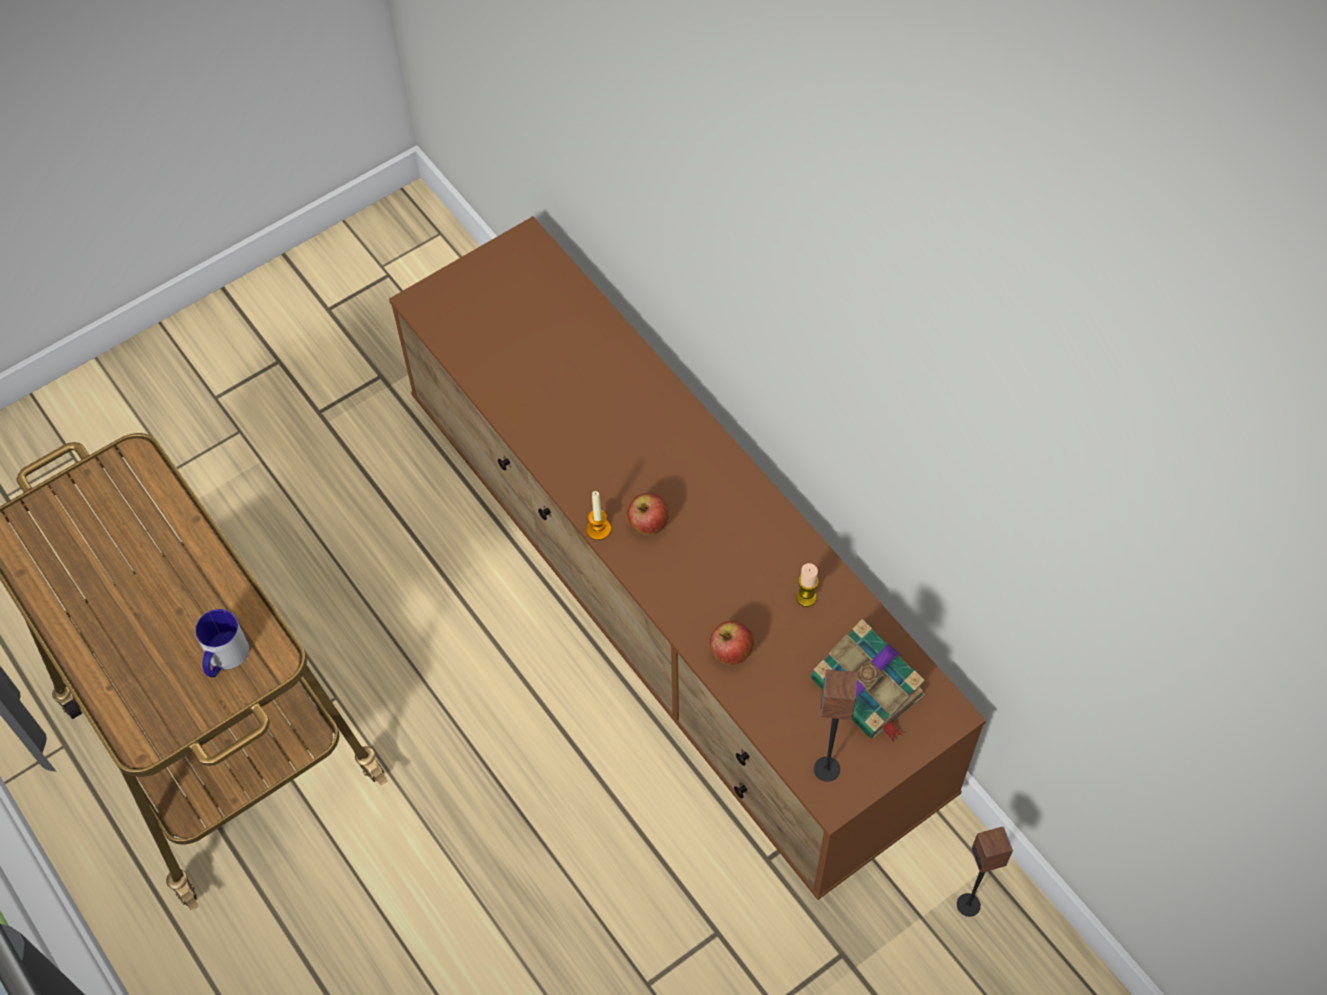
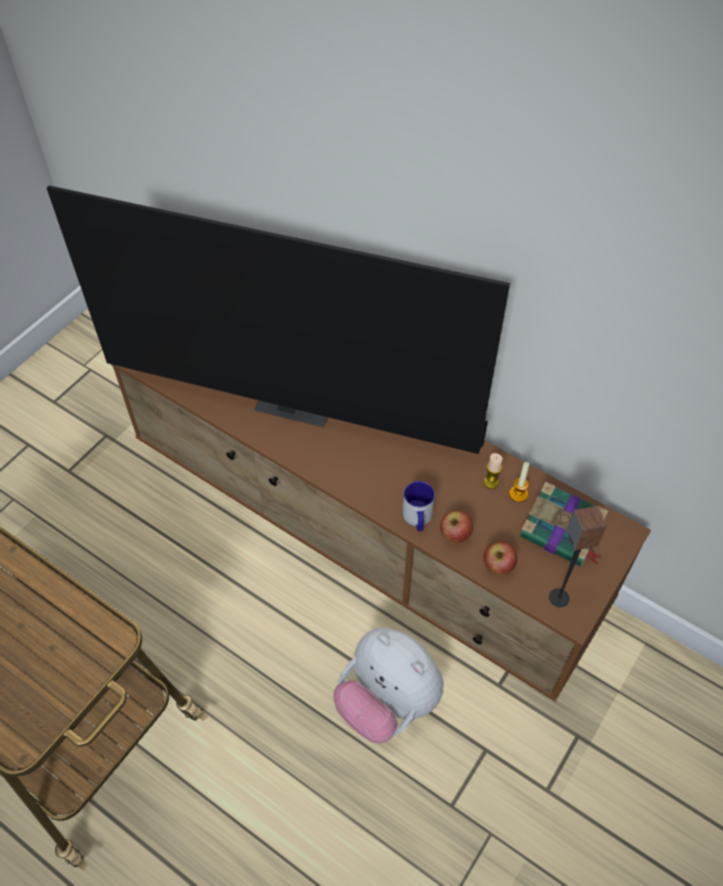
camera: 20 degrees left, 5 degrees down
mug [195,609,249,677] -> mug moved to [402,481,435,531]
candle [586,491,611,540] -> candle moved to [509,462,529,502]
apple [627,493,669,535] -> apple moved to [483,541,517,576]
speaker [957,827,1013,917] -> none
none -> television [47,185,510,454]
none -> plush toy [333,628,443,743]

